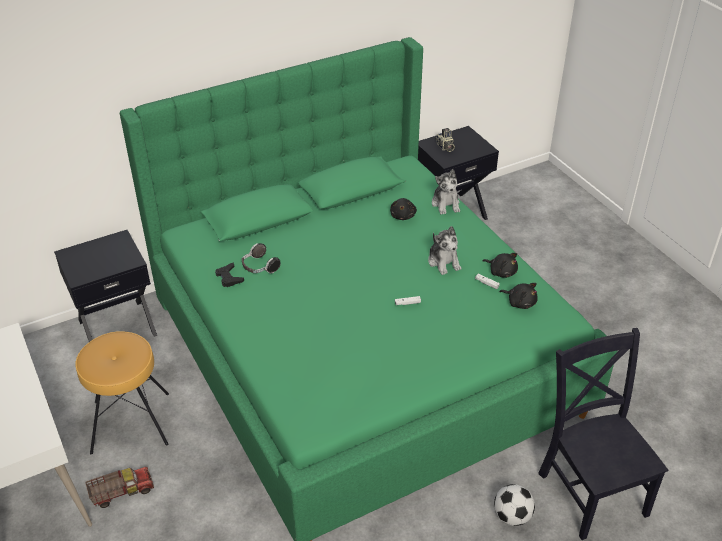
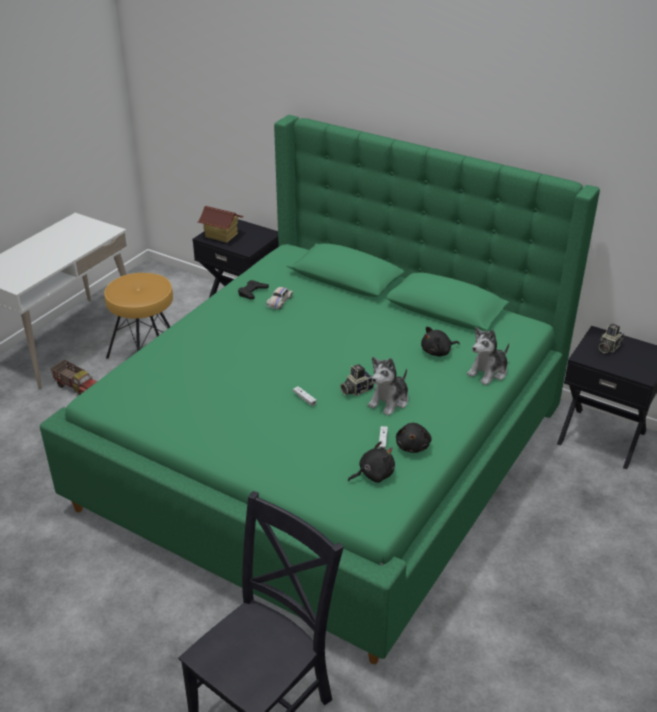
camera: 60 degrees right, 5 degrees down
headphones [242,243,281,273] -> white toy car [266,287,293,309]
football [494,484,535,526] -> none
black plush toy [500,283,538,309] -> black plush toy turned 120 degrees counterclockwise [348,441,395,483]
none -> toy house [198,206,243,243]
none -> camera [340,364,374,396]

